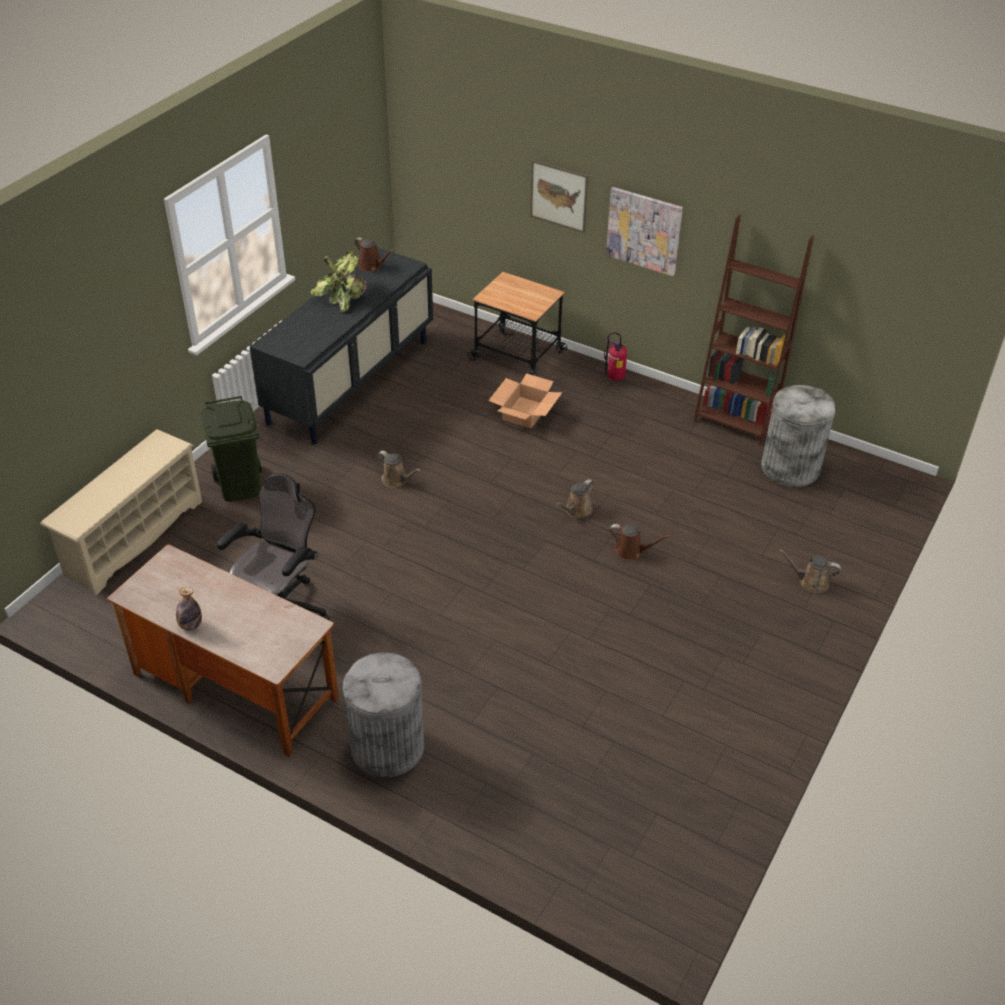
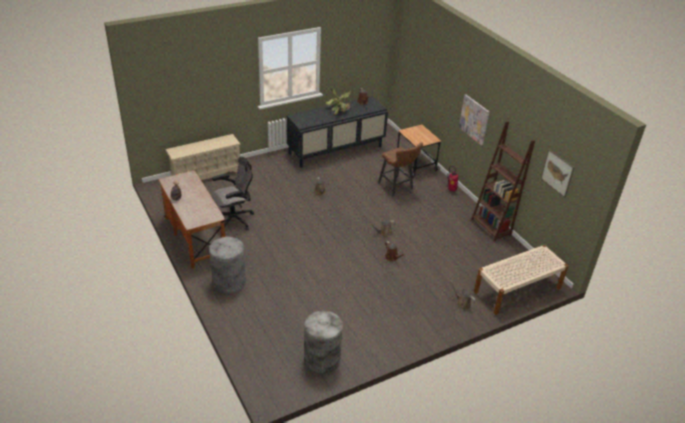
camera: 30 degrees right, 5 degrees down
green trash can [200,396,262,502] -> none
cardboard box [488,373,562,428] -> brown stool [378,142,423,196]
picture [530,160,588,233] -> picture moved to [540,149,574,198]
grey trash can [761,385,835,487] -> grey trash can moved to [304,311,343,374]
none -> beige bench [474,245,568,315]

